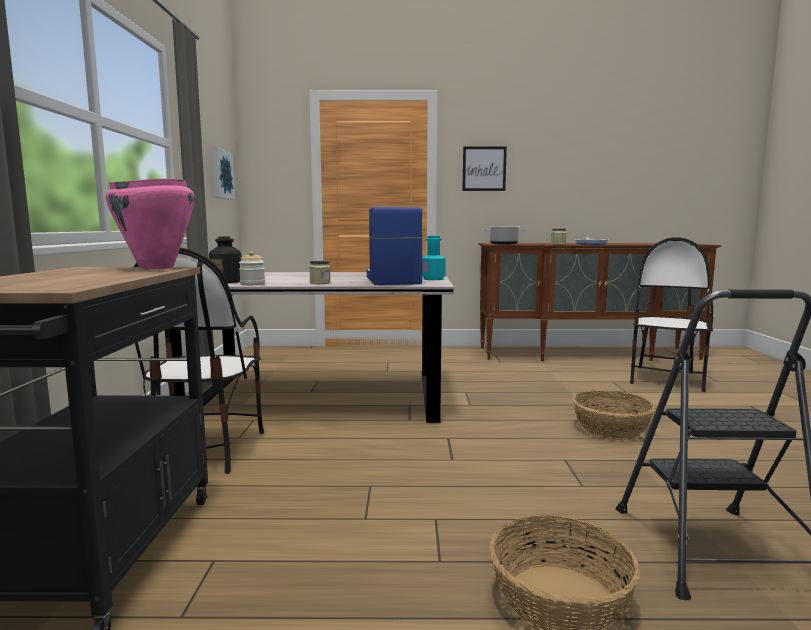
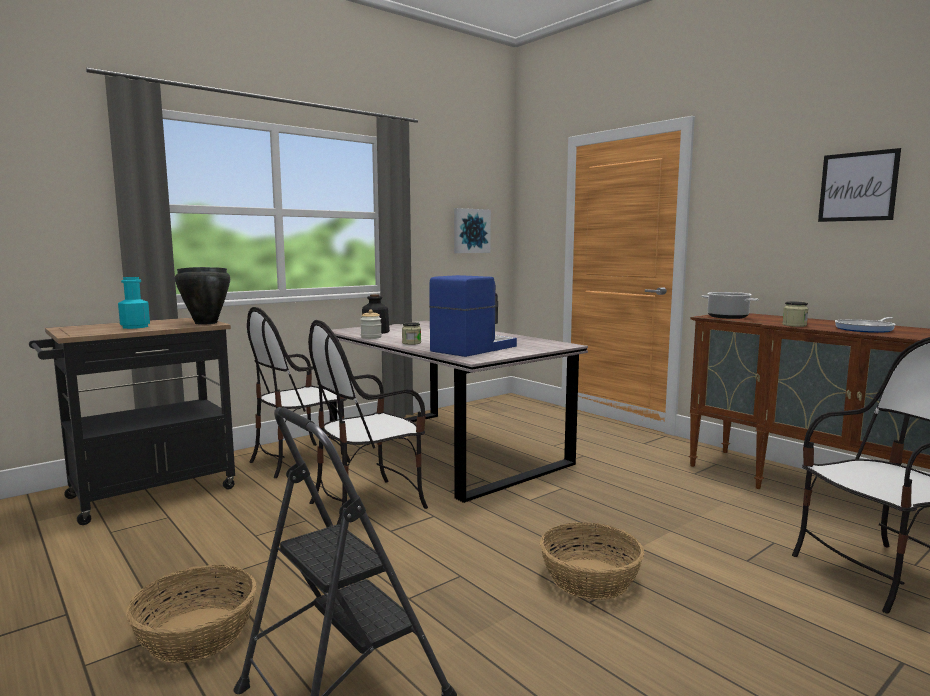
camera: 50 degrees right, 0 degrees up
pink cooking pot [106,179,195,269] -> black cooking pot [175,267,230,325]
turquoise bottle [422,236,446,280] -> turquoise bottle moved to [118,277,150,329]
picture [462,147,507,191] -> picture moved to [818,148,901,222]
none -> chair [308,320,428,525]

